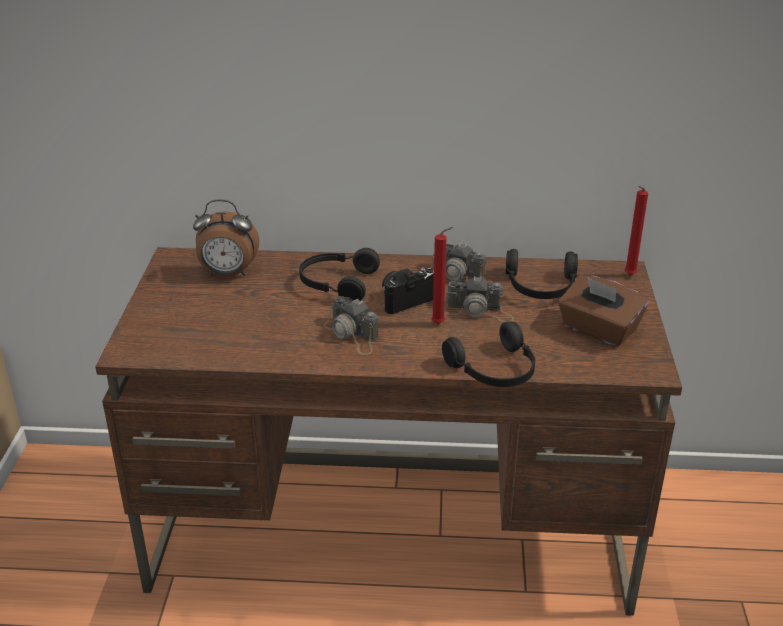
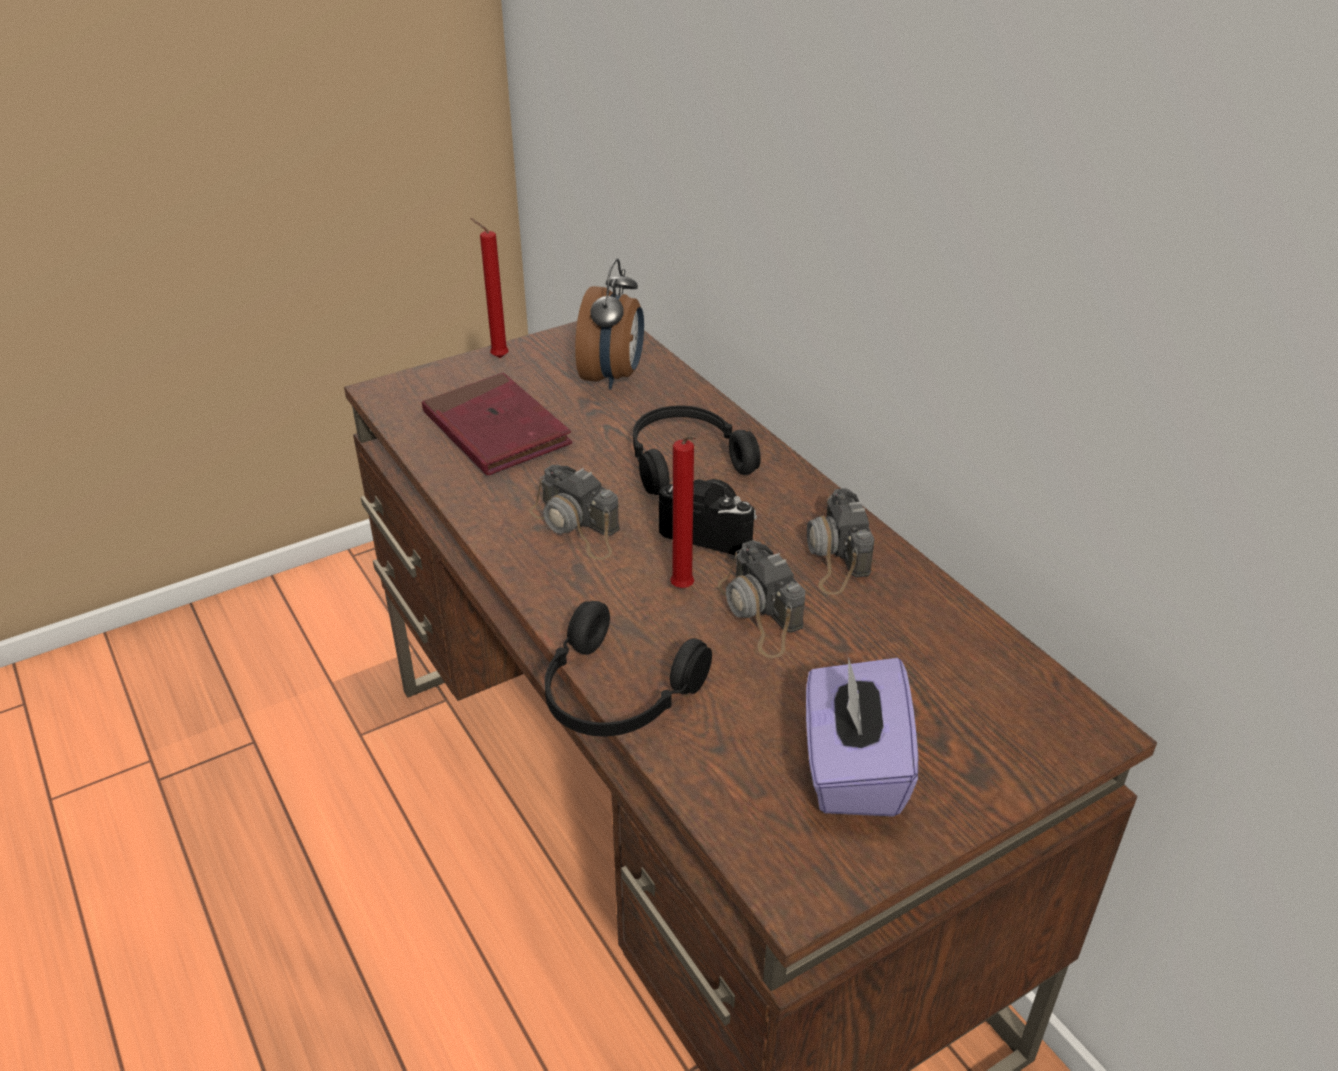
camera: 55 degrees right, 5 degrees up
alarm clock [193,200,259,277] -> alarm clock turned 135 degrees counterclockwise [575,258,644,390]
camera [324,296,379,355] -> camera turned 60 degrees counterclockwise [529,465,620,560]
black headphones [506,249,578,299] -> none
brown tissue box [558,275,648,347] -> purple tissue box [806,657,918,817]
red candle [624,186,648,275] -> red candle moved to [470,218,508,358]
none -> red book [422,373,573,475]

